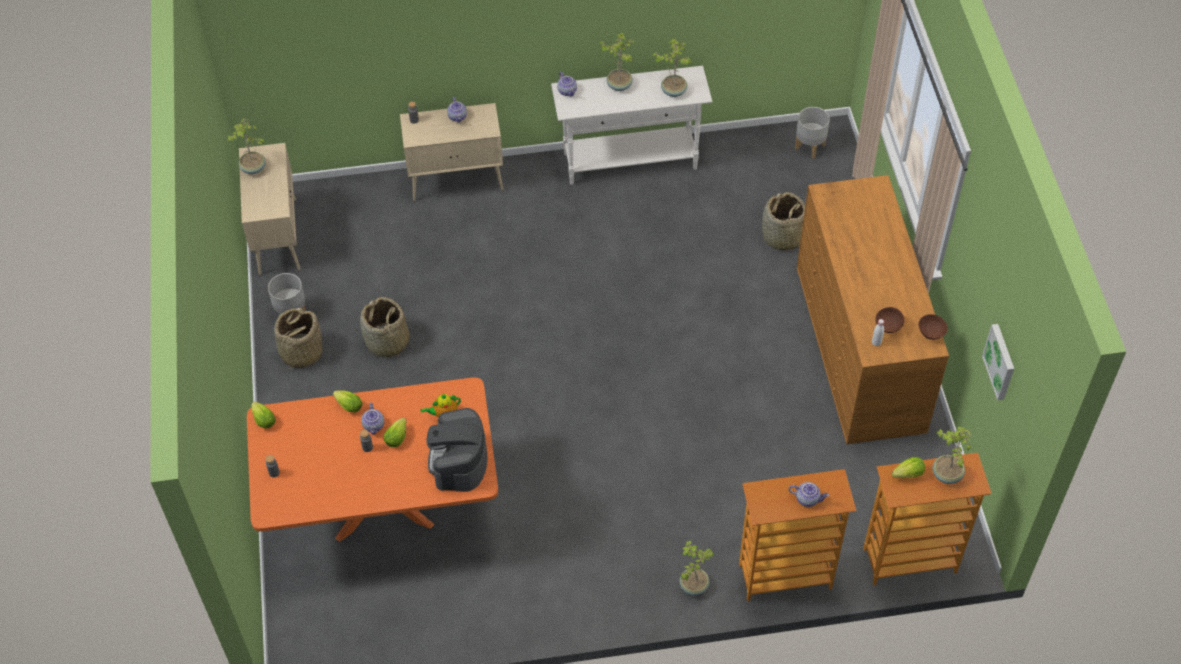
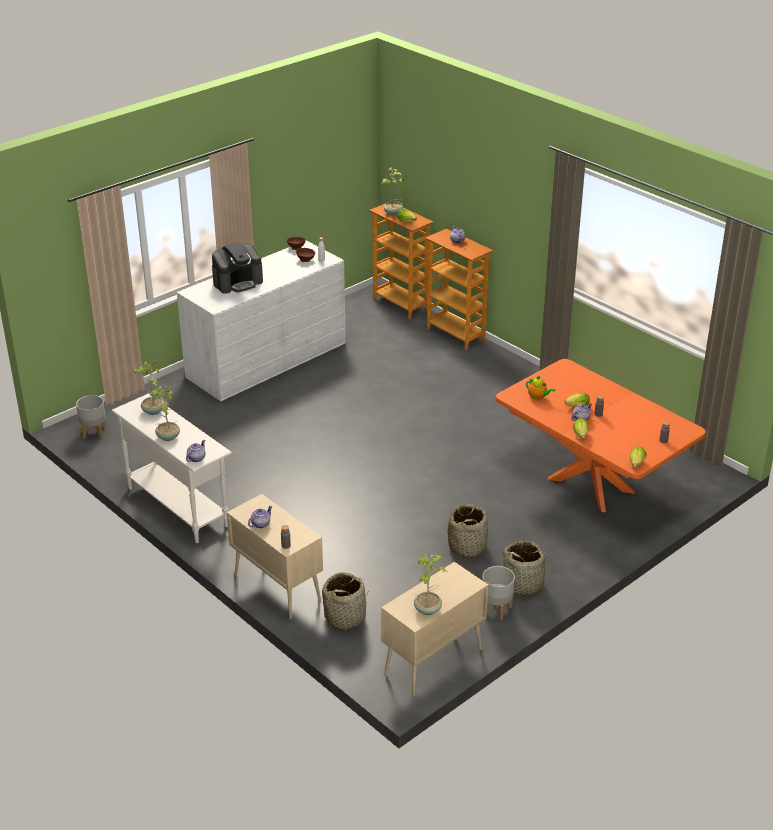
camera: 125 degrees left, 20 degrees down
coffee machine [427,408,487,492] -> coffee machine moved to [212,243,263,294]
potted plant [679,540,715,596] -> none
basket [762,192,805,252] -> basket moved to [322,572,369,631]
brown dresser [797,175,949,444] -> white dresser [177,241,346,401]
picture [982,324,1014,401] -> none

